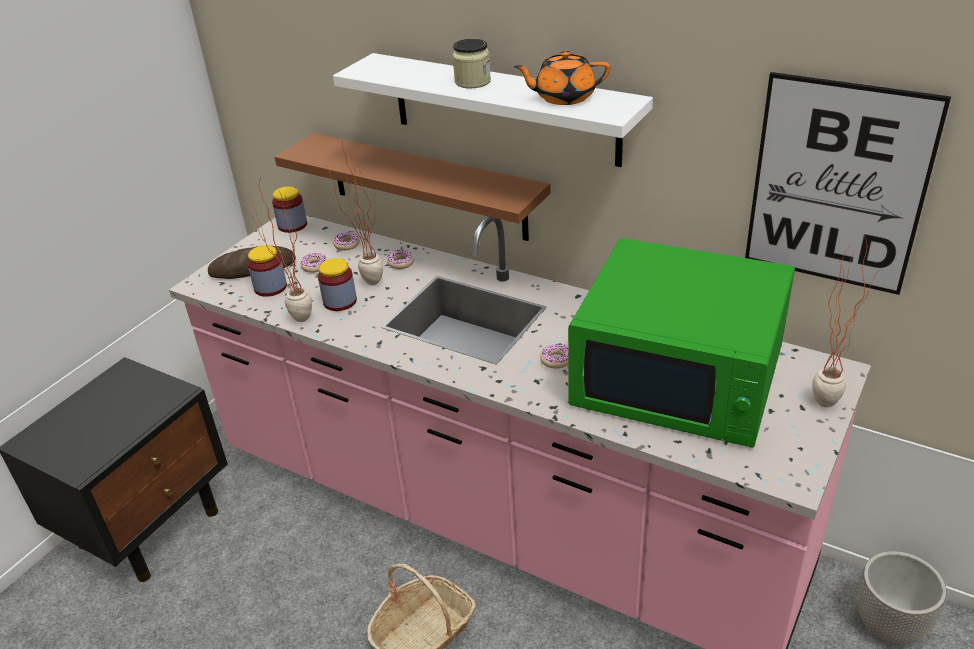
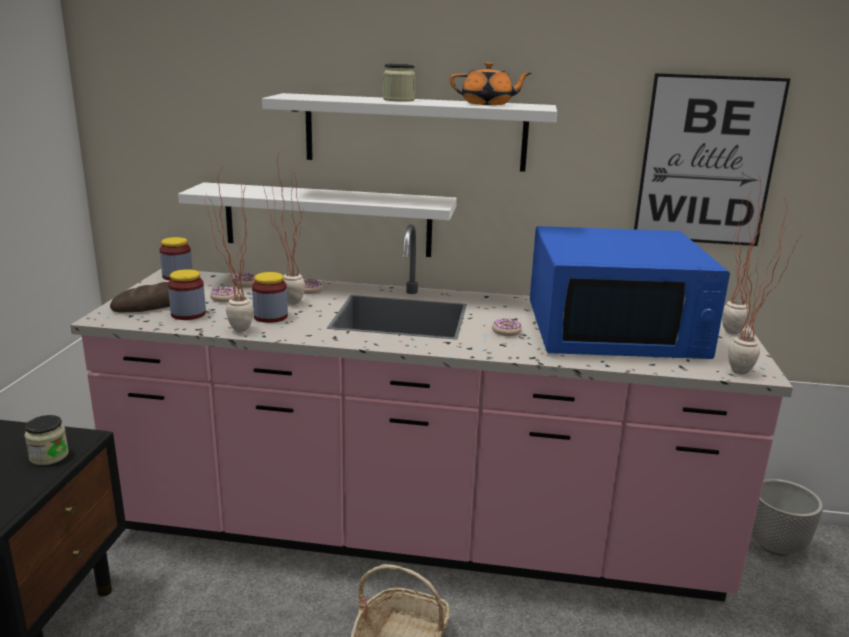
camera: 25 degrees left, 15 degrees down
brown shelf [275,133,551,241] -> white shelf [178,182,457,257]
orange teapot [514,51,610,105] -> orange teapot turned 150 degrees counterclockwise [450,62,532,105]
green microwave [568,238,795,448] -> blue microwave [530,226,730,359]
none -> jar [24,415,69,465]
none -> potted plant [728,194,801,374]

